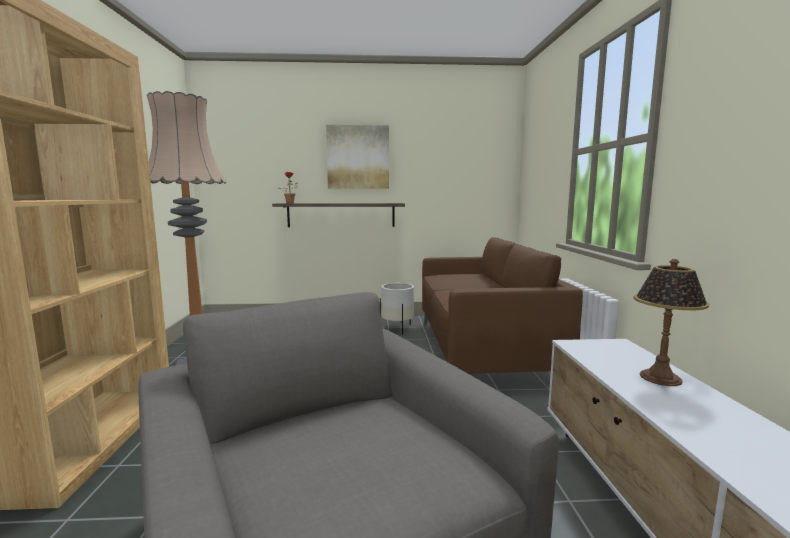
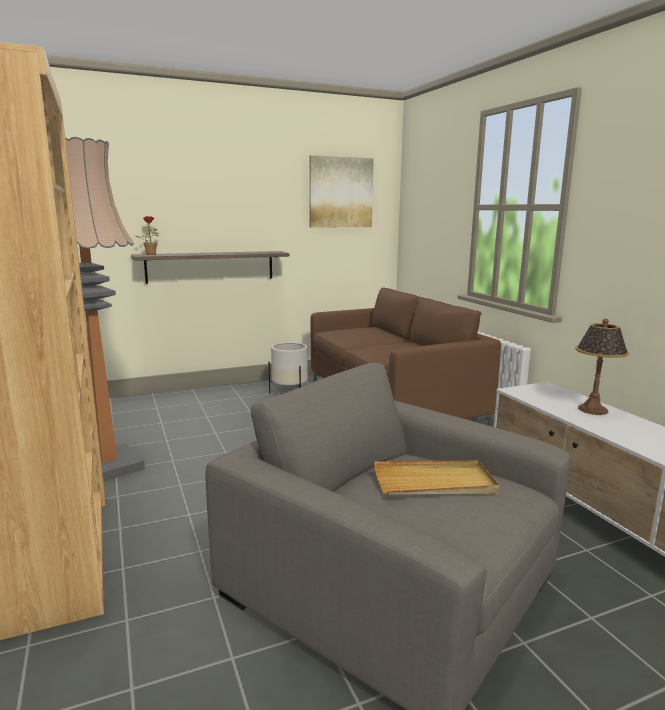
camera: 20 degrees left, 5 degrees up
picture [326,125,389,189] -> picture moved to [309,155,374,228]
none -> beige tray [374,460,499,495]

